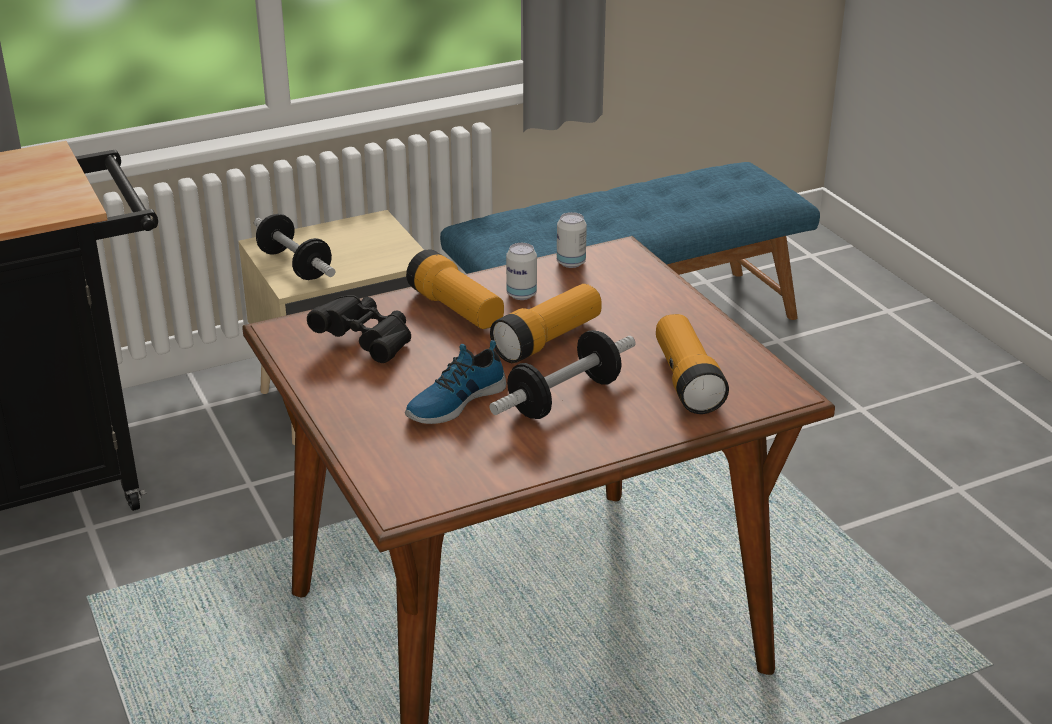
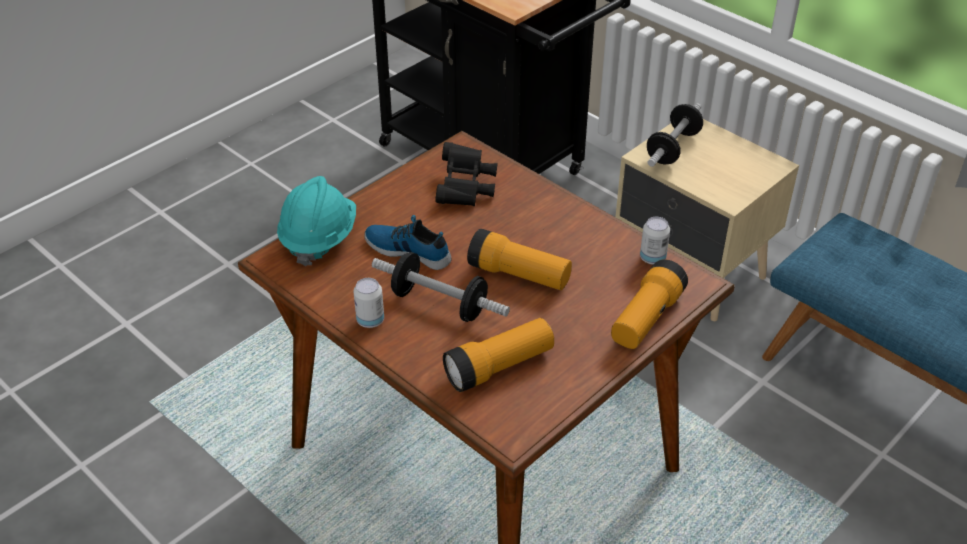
camera: 70 degrees right, 10 degrees up
flashlight [406,249,504,329] -> flashlight moved to [611,259,688,349]
can [506,243,537,300] -> can moved to [353,278,384,328]
none -> turquoise hard hat [277,176,356,266]

